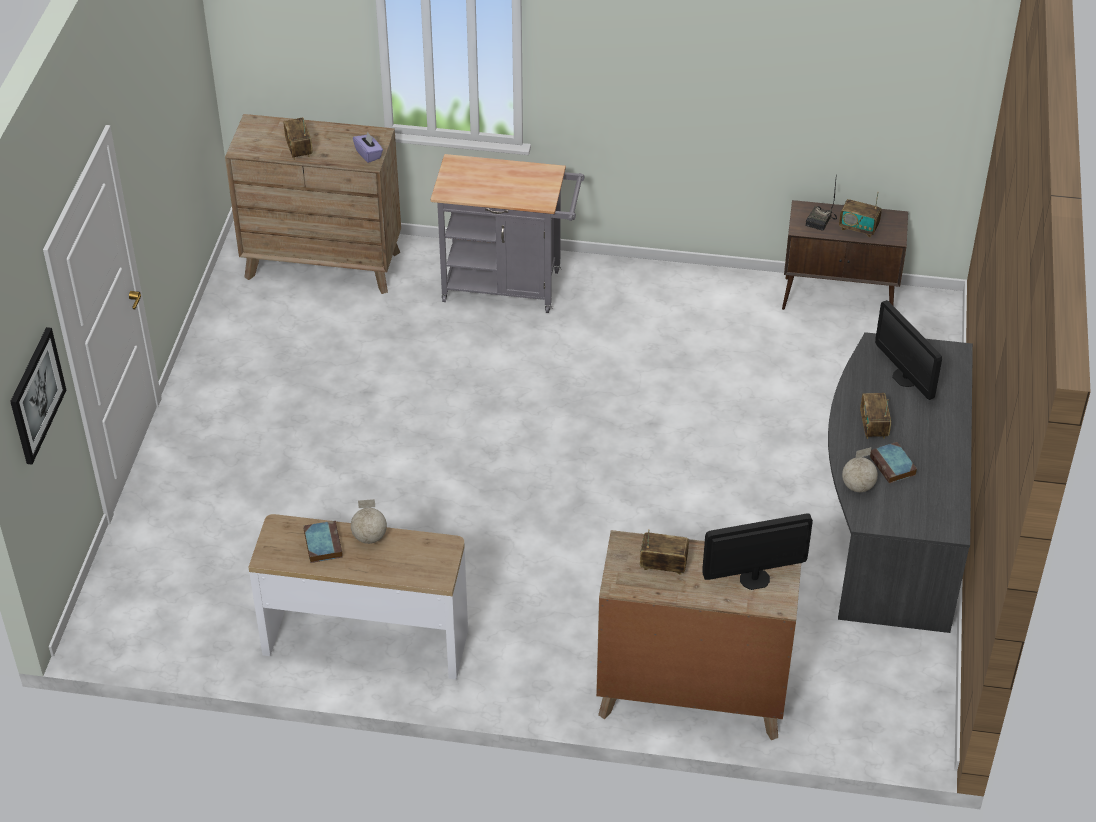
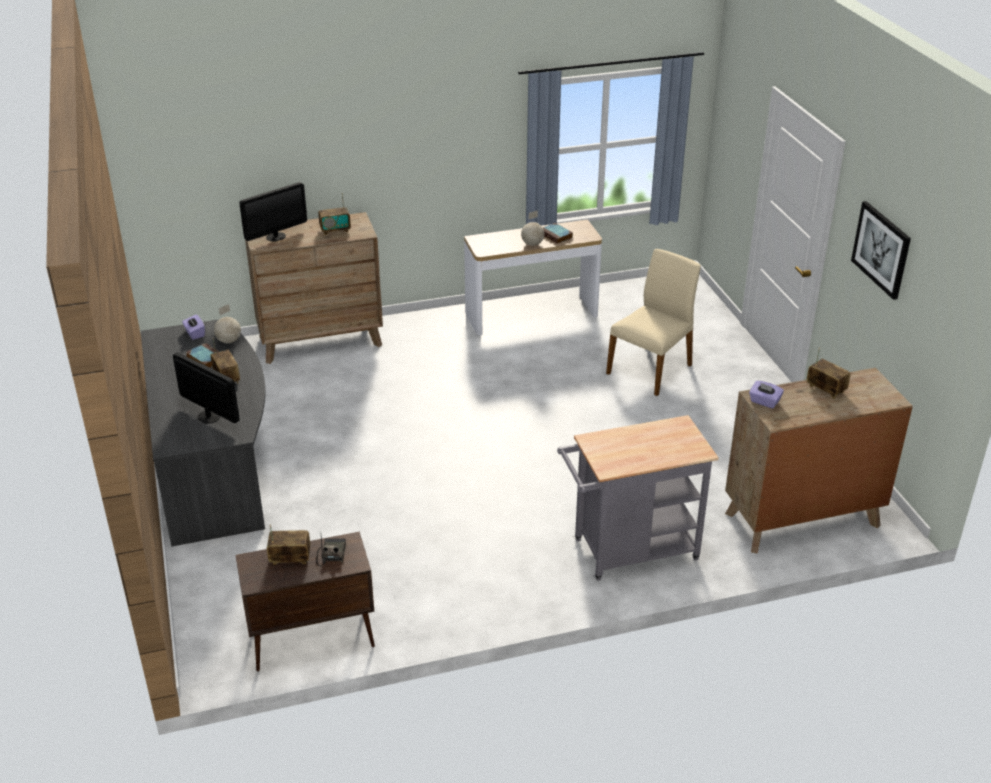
camera: 155 degrees right, 10 degrees down
picture [10,327,66,465] -> picture moved to [851,201,911,300]
none -> purple tissue box [182,315,205,340]
none -> beige chair [606,249,701,396]

